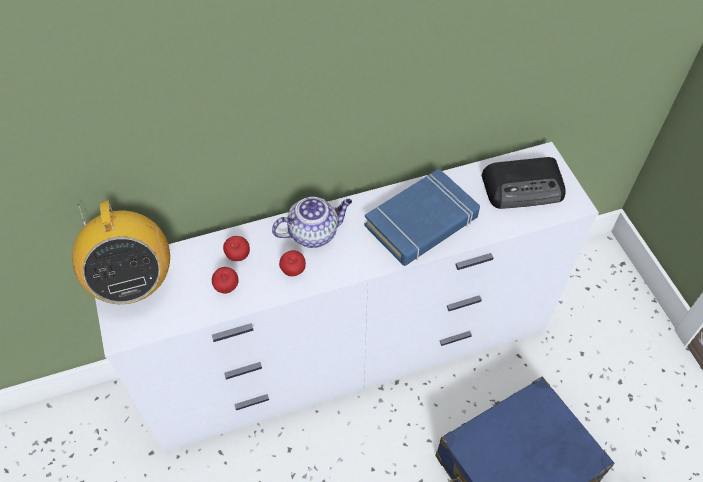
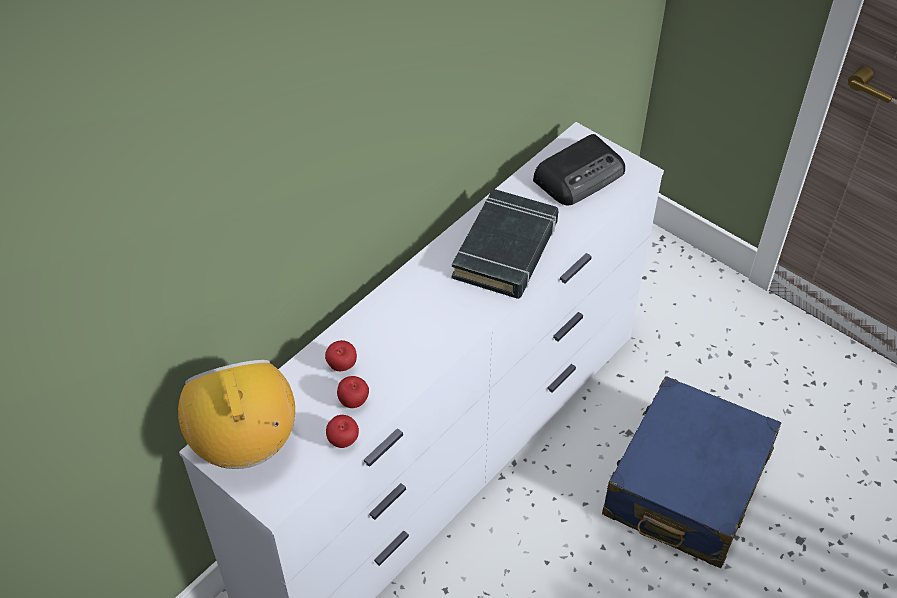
camera: 30 degrees left, 5 degrees down
radio [72,200,170,304] -> radio turned 150 degrees counterclockwise [178,360,295,469]
teapot [272,197,352,248] -> none
apple [279,250,306,276] -> apple moved to [326,415,359,448]
blue book [364,169,480,266] -> black book [452,189,558,299]

